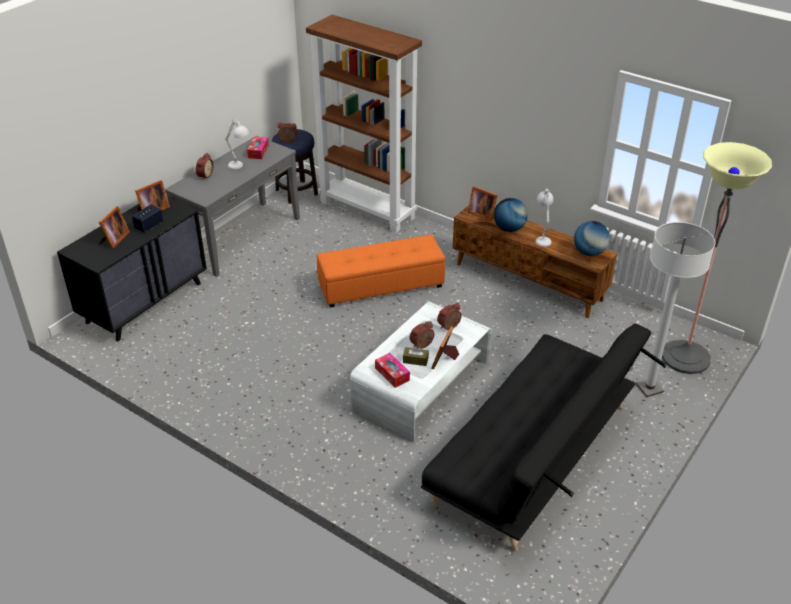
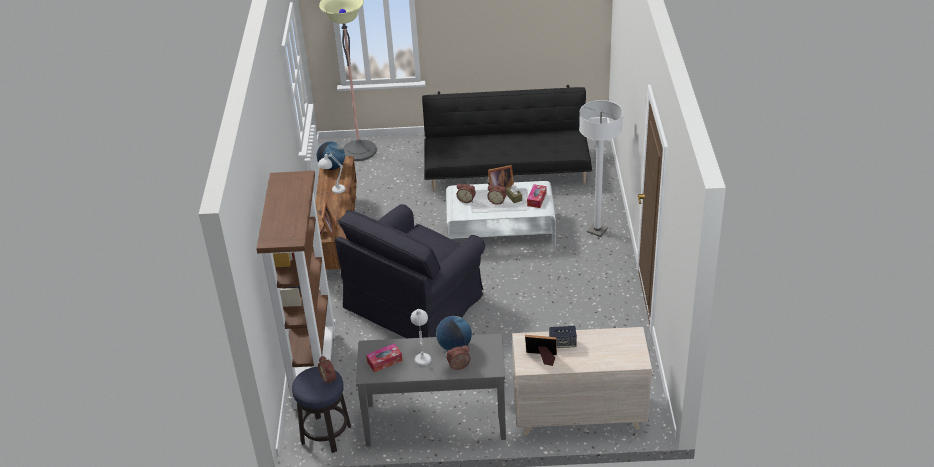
camera: 125 degrees left, 0 degrees up
black dresser [57,197,207,342] -> beige dresser [512,327,652,435]
picture frame [99,206,130,249] -> none
orange ottoman [317,235,445,308] -> black armchair [335,204,485,338]
globe [494,198,528,232] -> globe moved to [436,316,472,351]
white floor lamp [636,222,715,397] -> white floor lamp moved to [579,100,623,237]

